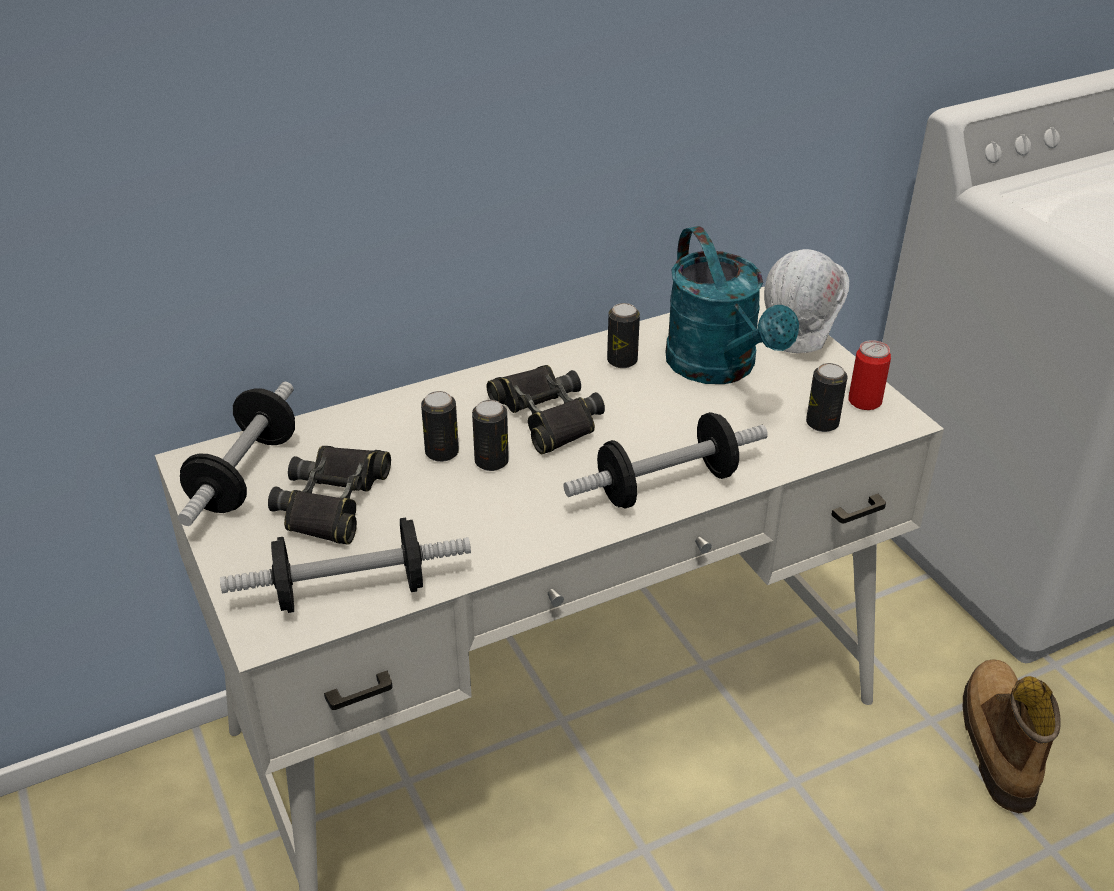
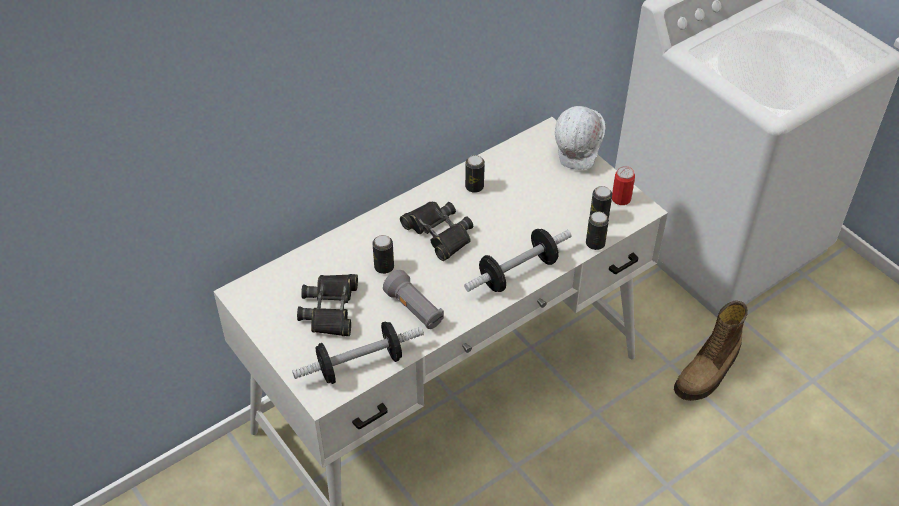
camera: 10 degrees left, 10 degrees up
dumbbell [178,382,295,526] -> none
can [472,400,509,471] -> can moved to [586,212,609,250]
turquoise watering can [665,226,799,384] -> none
boot [963,660,1061,813] -> boot turned 135 degrees counterclockwise [674,301,748,401]
none -> grey flashlight [383,270,444,329]

